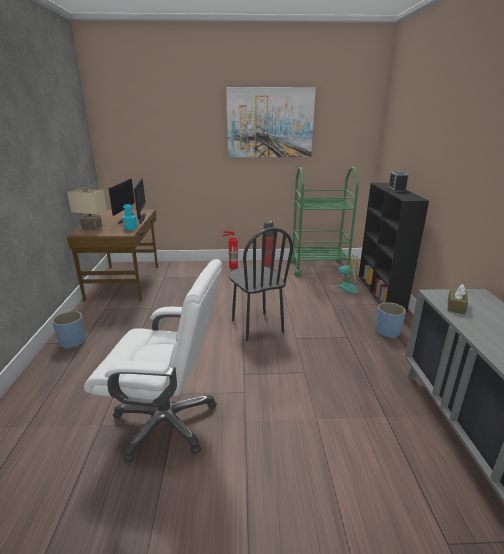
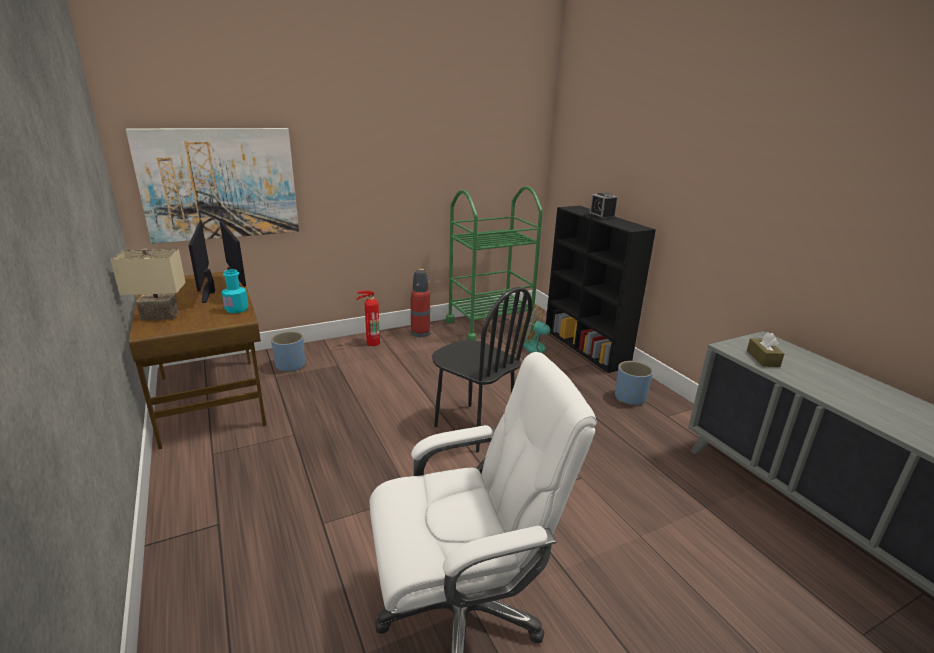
camera: 25 degrees left, 0 degrees up
blue planter [52,311,86,349] -> blue planter moved to [271,331,305,373]
picture [226,87,316,157] -> picture moved to [126,128,299,244]
fan [328,255,359,295] -> fan turned 150 degrees counterclockwise [520,306,561,357]

